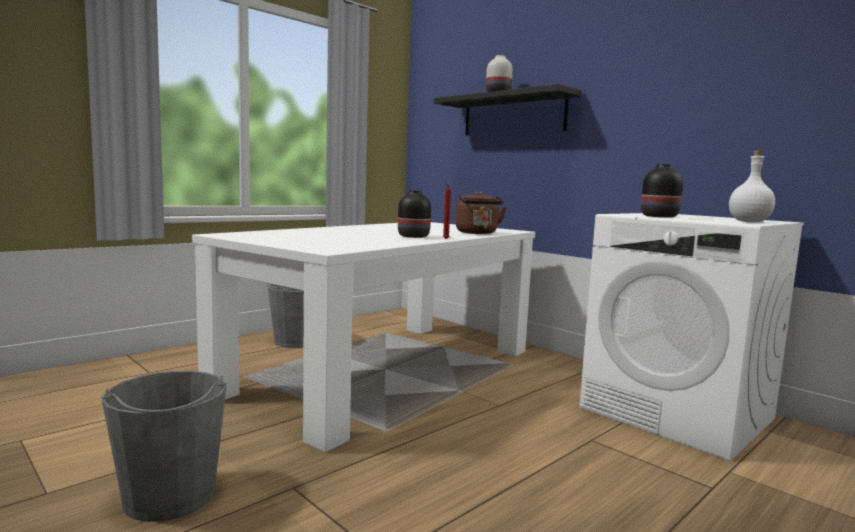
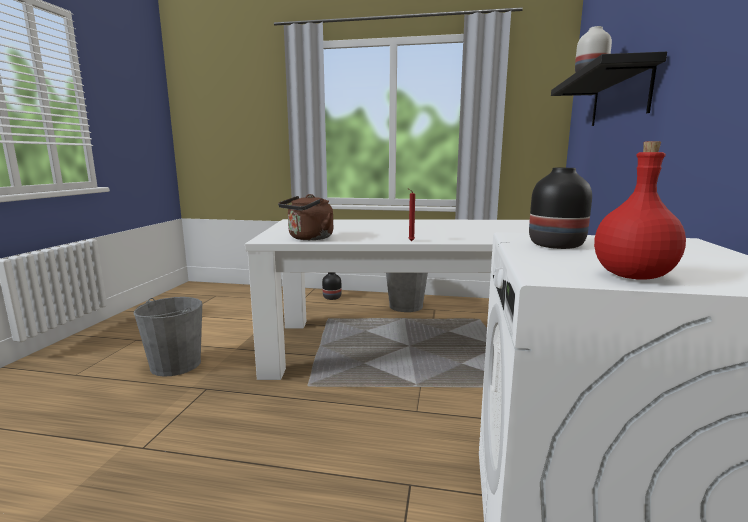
camera: 55 degrees right, 5 degrees up
black vase [398,190,431,238] -> black vase moved to [322,272,342,300]
brown kettle [456,191,507,234] -> brown kettle moved to [278,194,333,240]
white bottle [729,150,775,222] -> red bottle [594,141,686,280]

